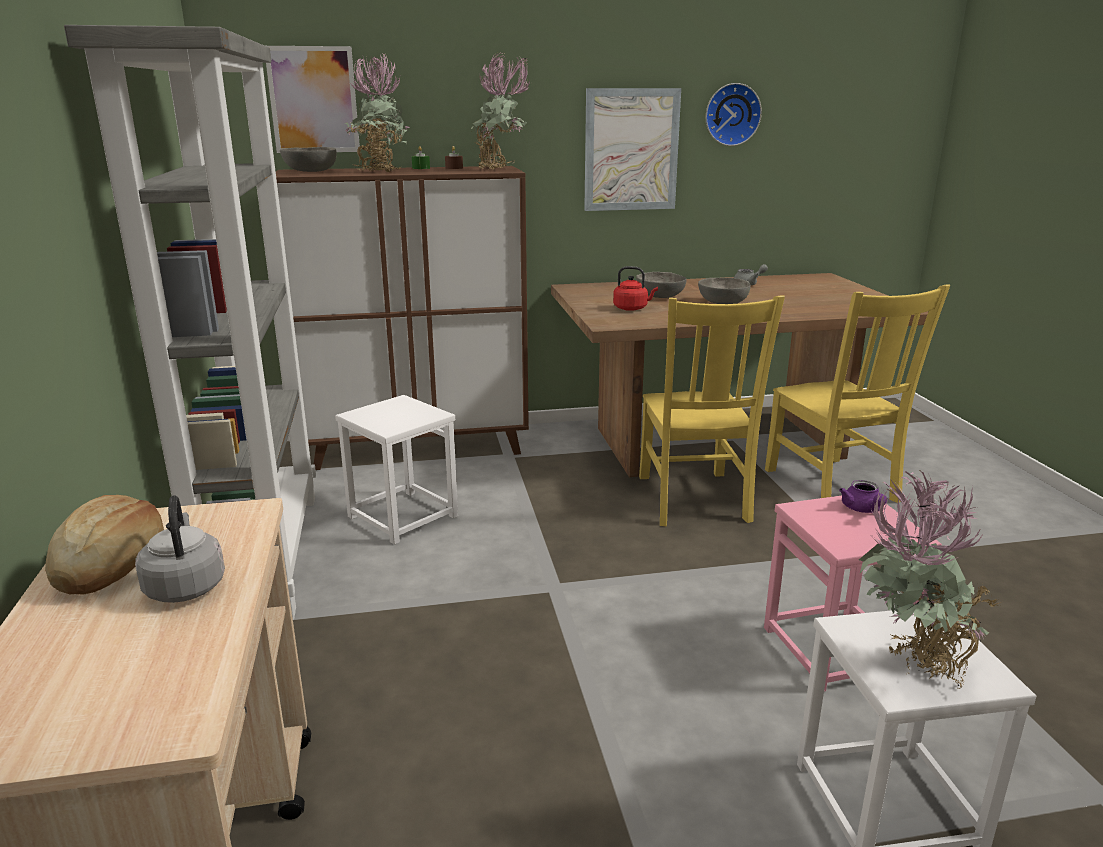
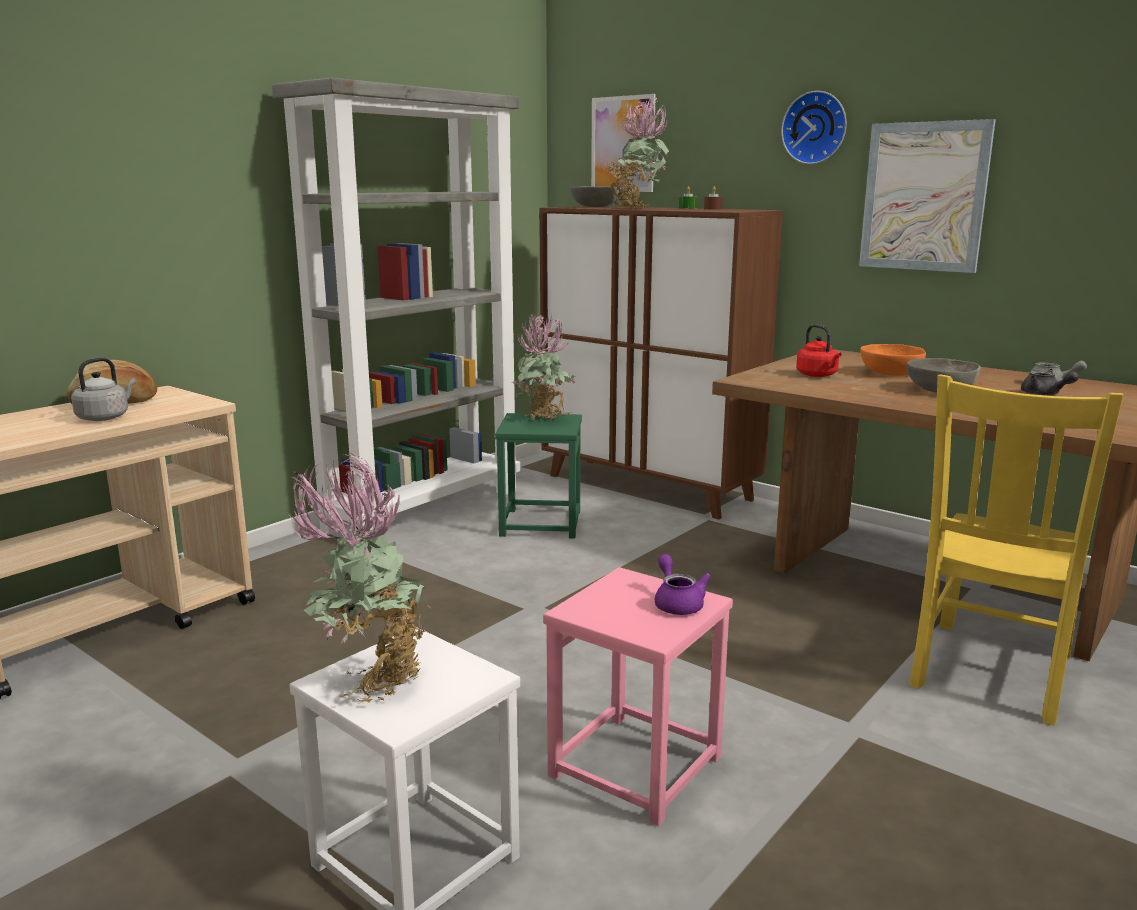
camera: 50 degrees right, 5 degrees down
white stool [335,395,458,545] -> green stool [495,413,582,539]
potted plant [471,52,531,170] -> potted plant moved to [512,314,575,421]
grey bowl [636,272,687,298] -> orange bowl [860,344,926,376]
yellow chair [639,295,785,526] -> none
wall clock [706,83,762,146] -> wall clock moved to [781,91,847,164]
purple teapot [839,480,887,513] -> purple teapot turned 120 degrees clockwise [655,554,711,615]
none -> grey teapot [1021,371,1079,396]

